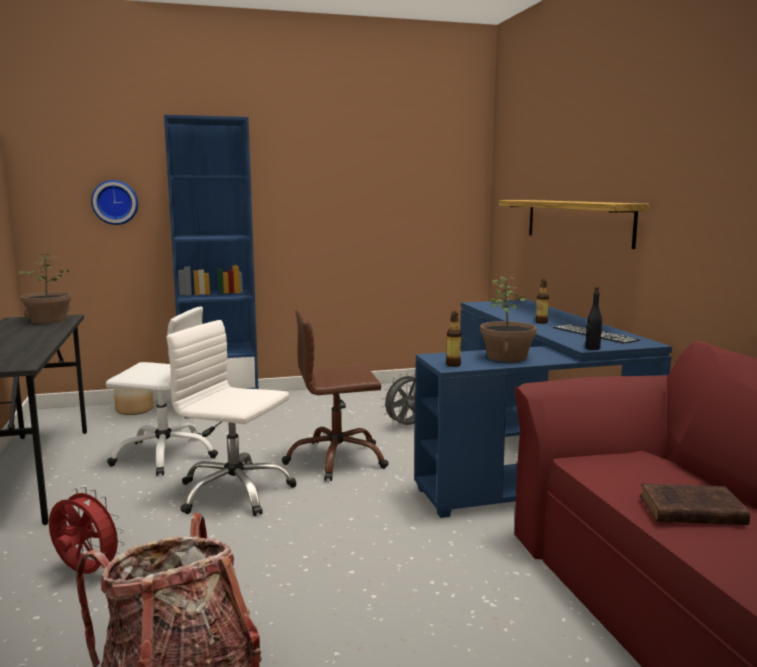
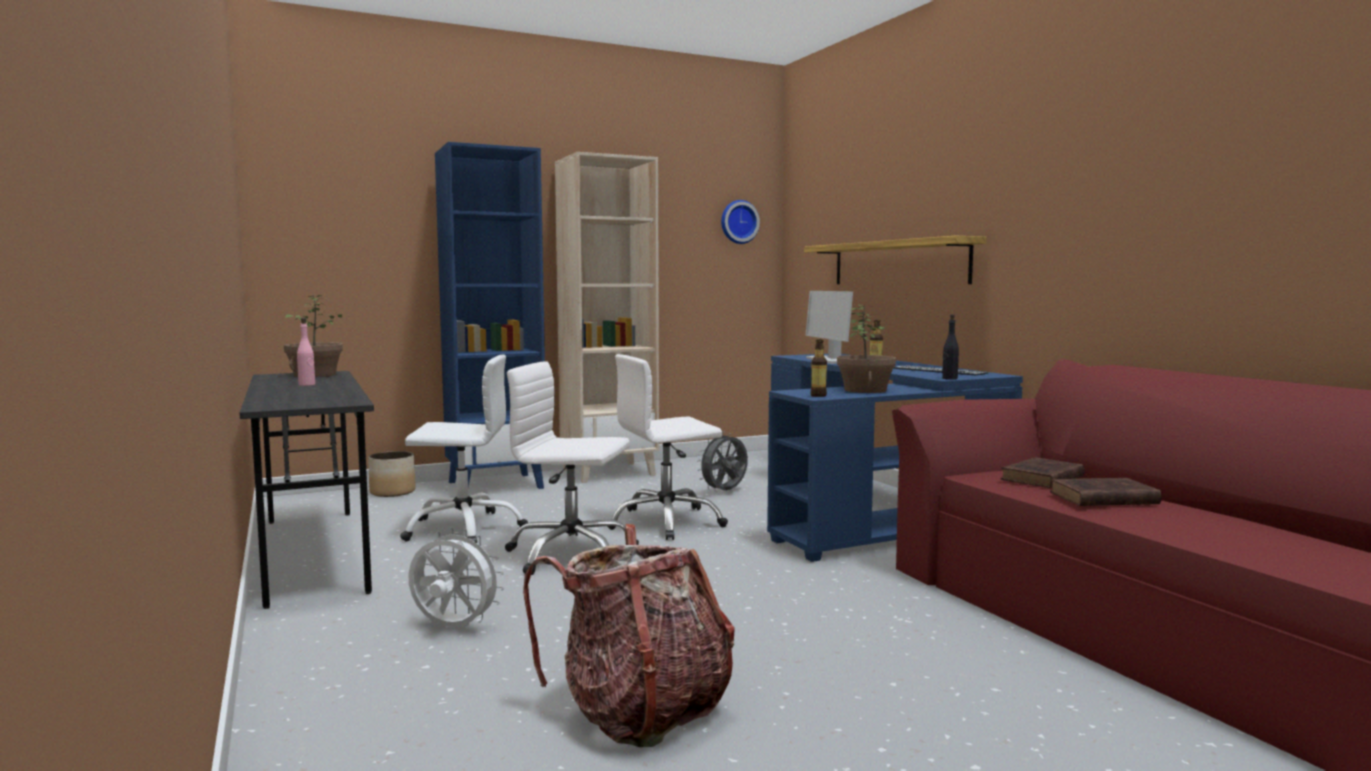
camera: 10 degrees left, 5 degrees down
red fan [49,487,125,574] -> white fan [408,528,504,627]
wall clock [91,180,138,225] -> wall clock moved to [721,200,760,244]
brown office chair [282,309,389,481] -> white office chair [607,354,728,540]
none -> pink bottle [297,318,315,386]
none -> beige bookcase [555,152,659,483]
none -> monitor [805,291,853,364]
none -> brown book [1000,457,1085,488]

